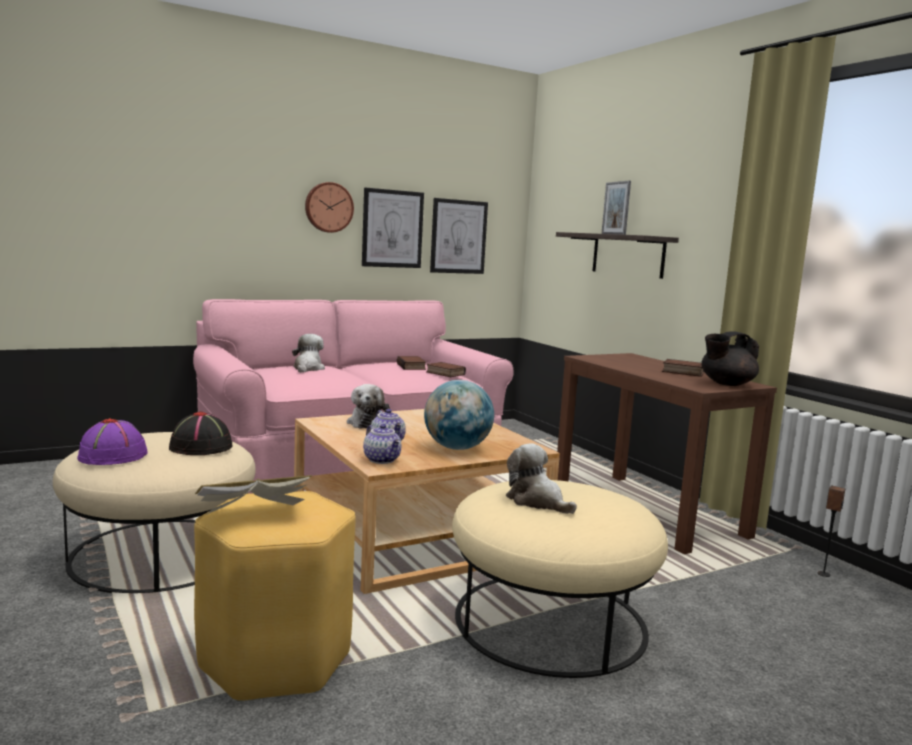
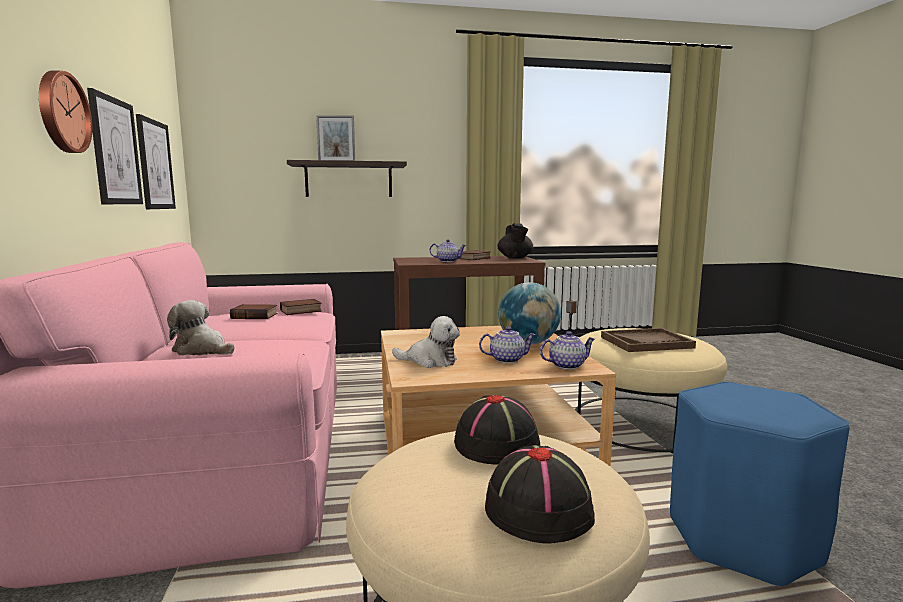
camera: 70 degrees left, 0 degrees up
purple hat [77,418,148,465] -> black hat [485,445,595,544]
yellow stool [194,491,356,702] -> blue stool [670,382,850,587]
book [195,475,312,515] -> none
plush toy [506,443,577,514] -> brown tray [601,328,696,352]
none -> teapot [430,239,467,262]

